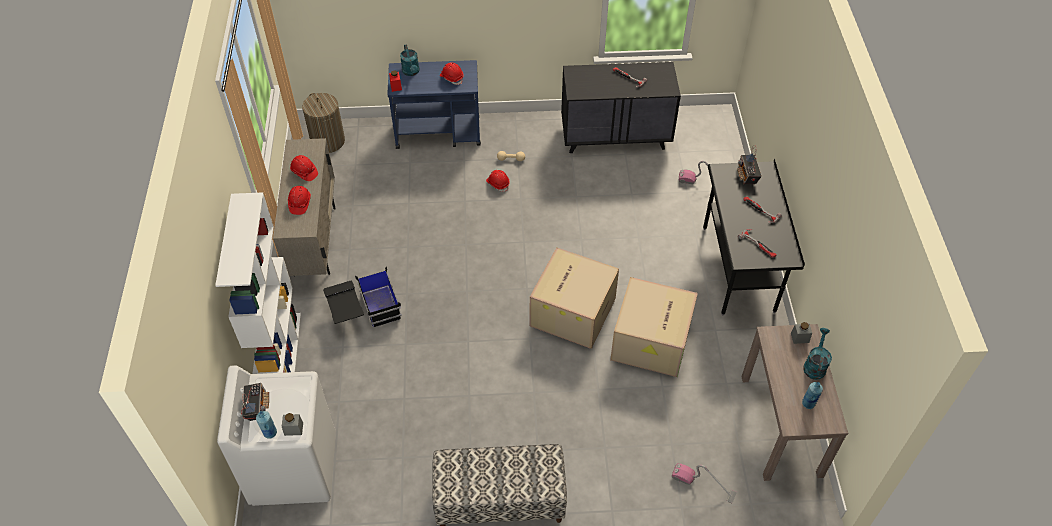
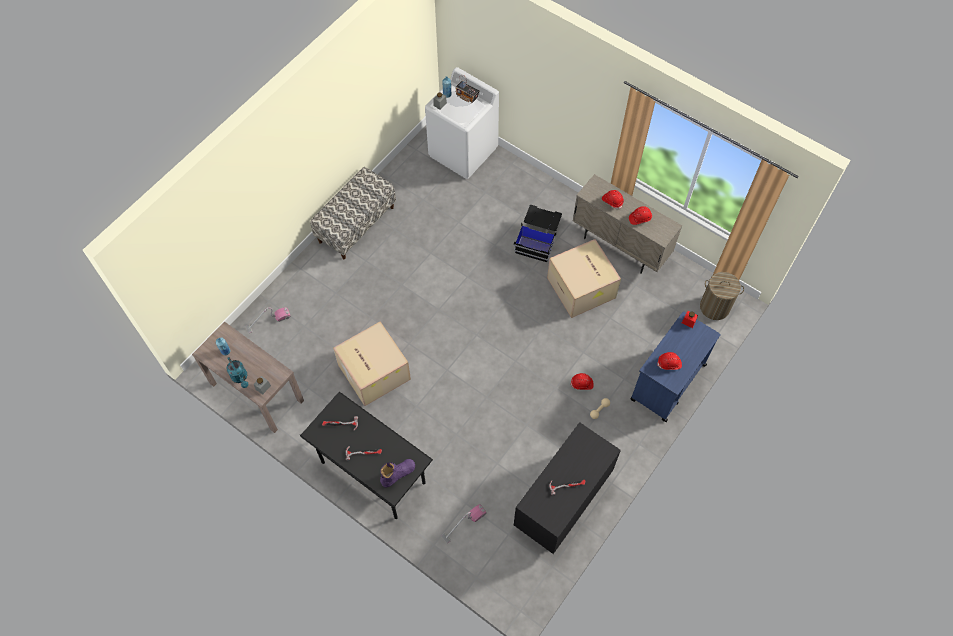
camera: 130 degrees right, 10 degrees up
white bookcase [215,192,301,374] -> none
turquoise watering can [400,44,420,76] -> none
cardboard box [530,247,619,349] -> cardboard box moved to [547,239,621,318]
radio [737,145,762,184] -> purple boot [380,459,415,487]

